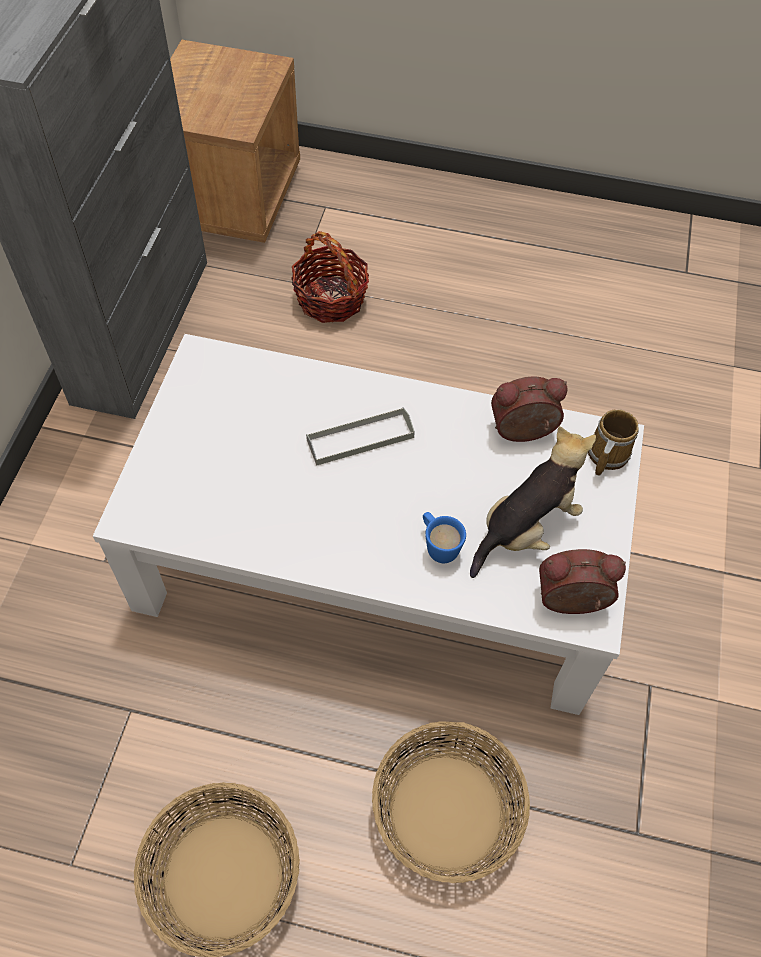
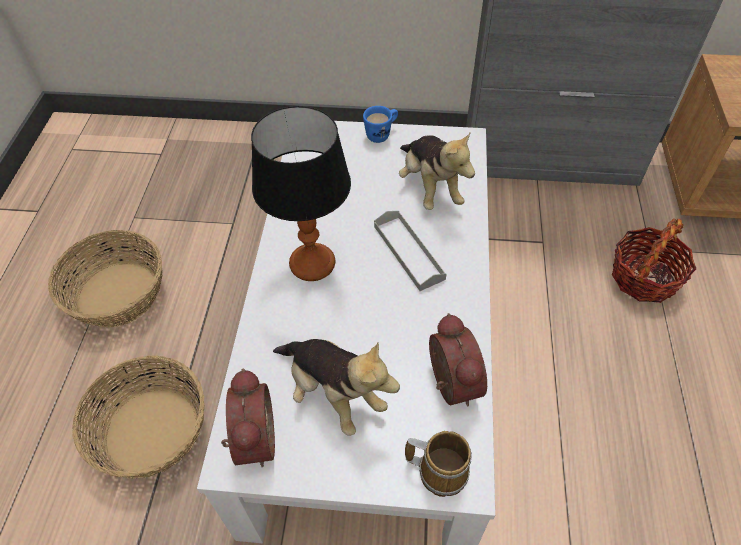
camera: 85 degrees right, 5 degrees down
blue mug [423,512,466,563] -> blue mug moved to [363,106,398,143]
none -> table lamp [251,106,351,281]
none -> plush toy [399,133,475,210]

